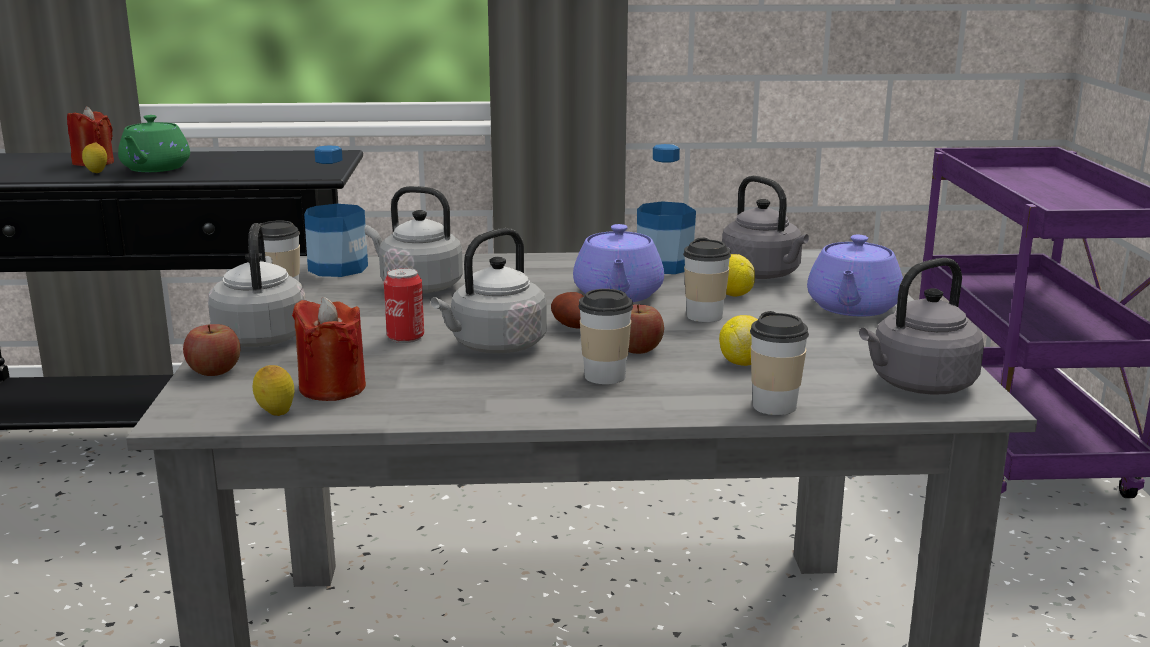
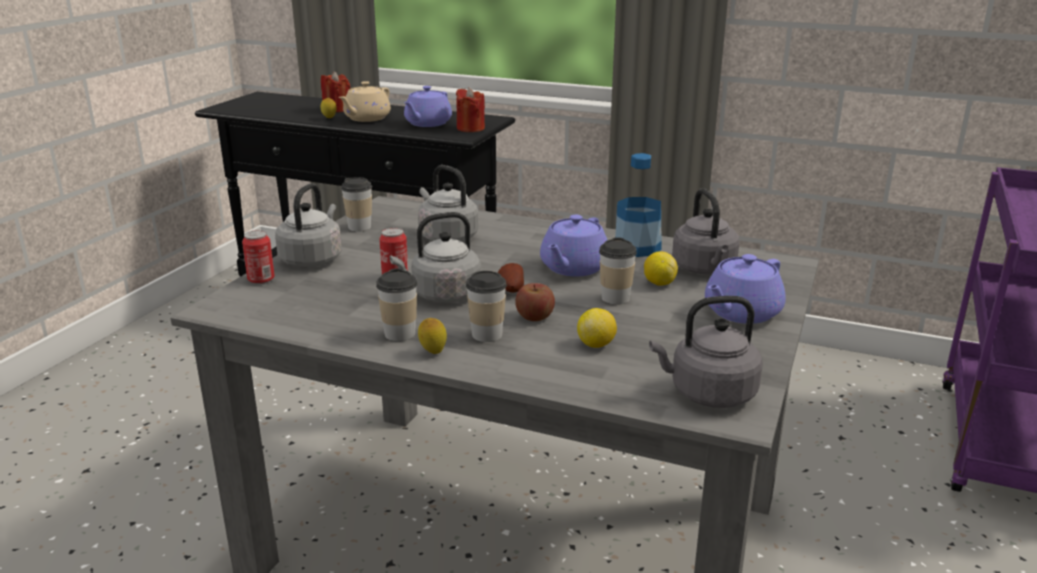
camera: 25 degrees right, 5 degrees up
green teapot [118,115,190,172] -> beige teapot [338,81,391,122]
apple [183,324,240,376] -> can [242,230,275,284]
lemon [252,365,295,416] -> lemon moved to [418,318,447,354]
red candle [292,297,366,401] -> red candle moved to [456,87,485,132]
bottle [304,145,368,277] -> none
cup [750,311,809,415] -> cup moved to [376,268,417,341]
none -> purple teapot [404,86,452,127]

